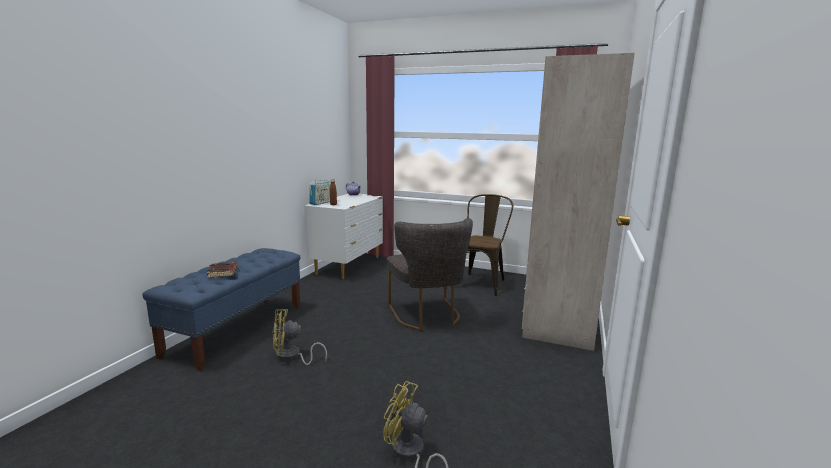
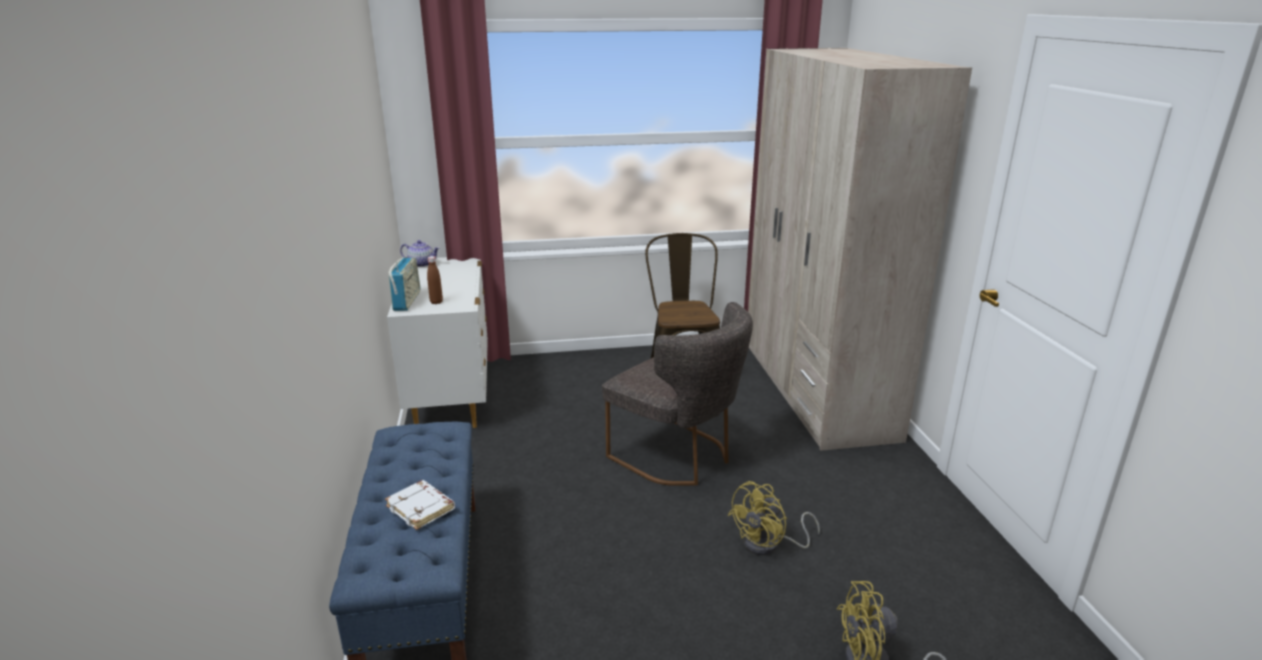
camera: 30 degrees left, 10 degrees up
brown book [207,262,237,278] -> white book [385,480,455,530]
yellow fan [273,309,327,365] -> yellow fan moved to [728,481,820,555]

